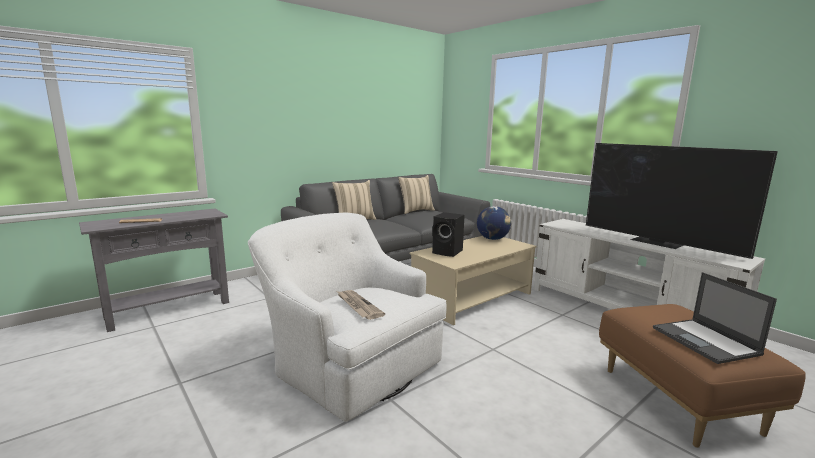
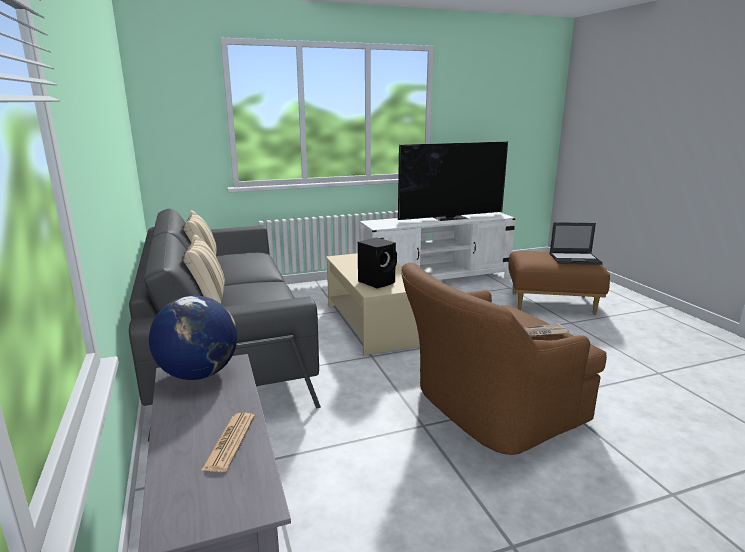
camera: 70 degrees left, 5 degrees up
white armchair [248,212,446,422] -> brown armchair [401,263,607,455]
globe [477,206,511,240] -> globe moved to [149,296,238,380]

